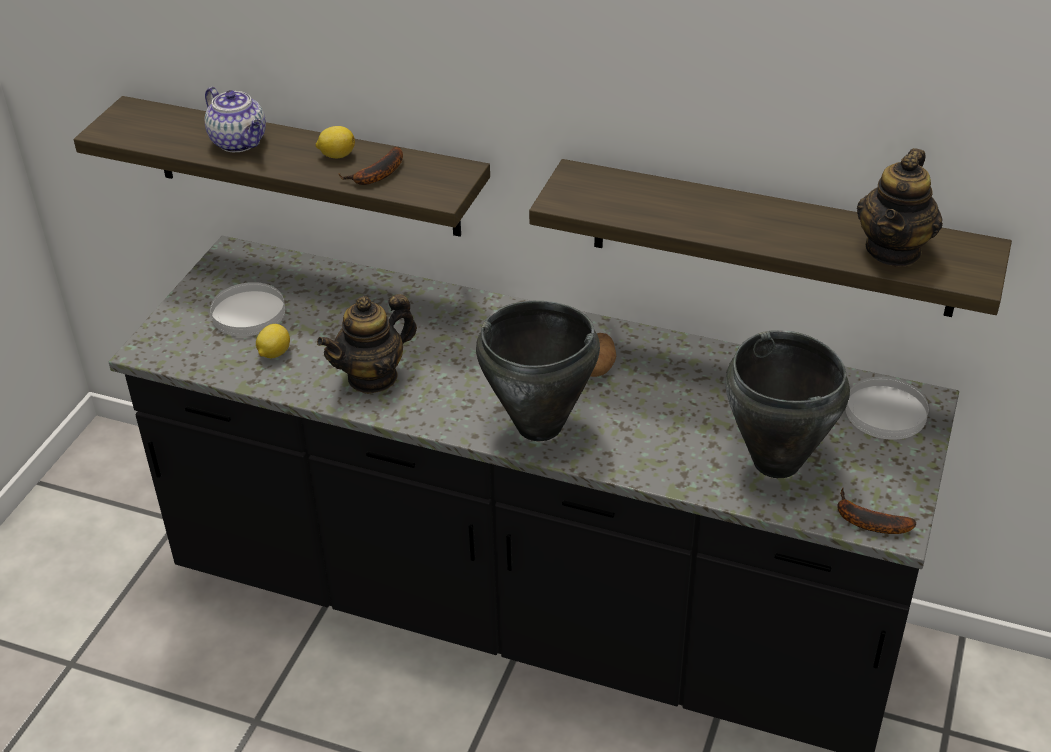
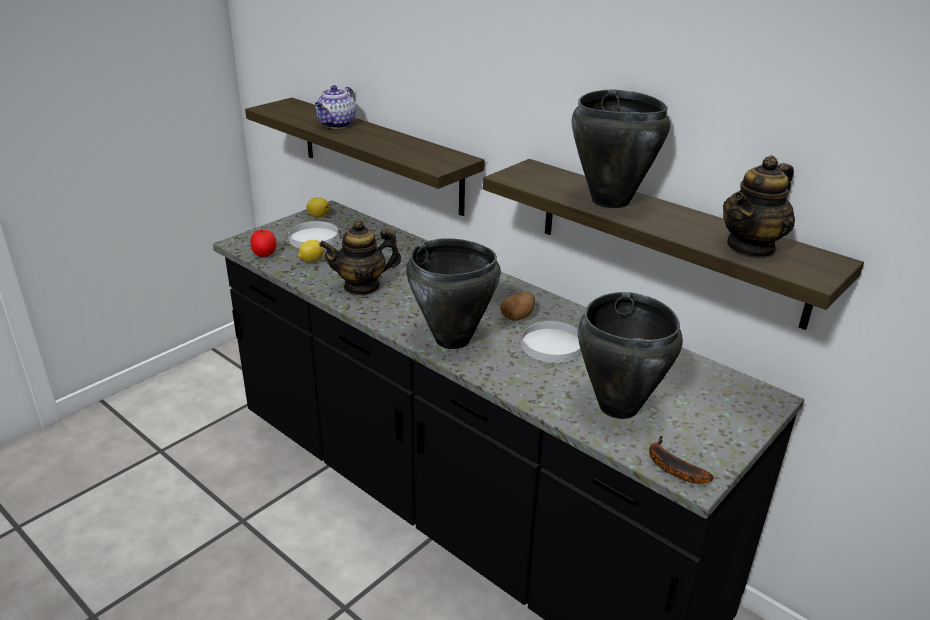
camera: 20 degrees right, 10 degrees down
teapot [205,87,266,152] -> teapot turned 45 degrees clockwise [315,85,356,129]
lemon [316,126,355,158] -> lemon moved to [306,197,329,217]
banana [338,146,403,185] -> none
white plate [846,377,929,440] -> white plate moved to [521,321,582,363]
none -> tomato [251,229,276,257]
none -> black cooking pot [571,89,670,208]

